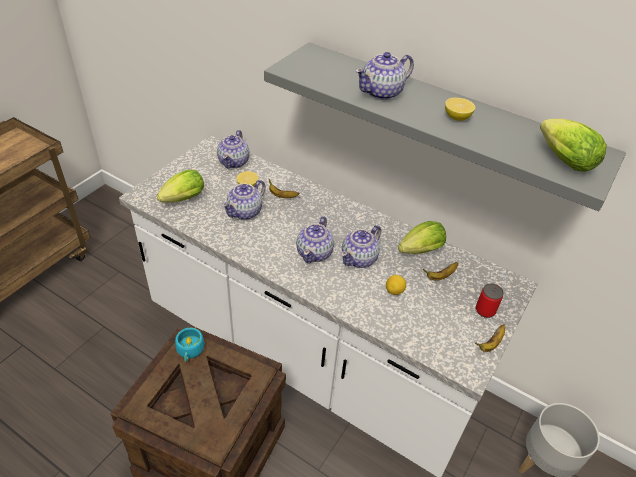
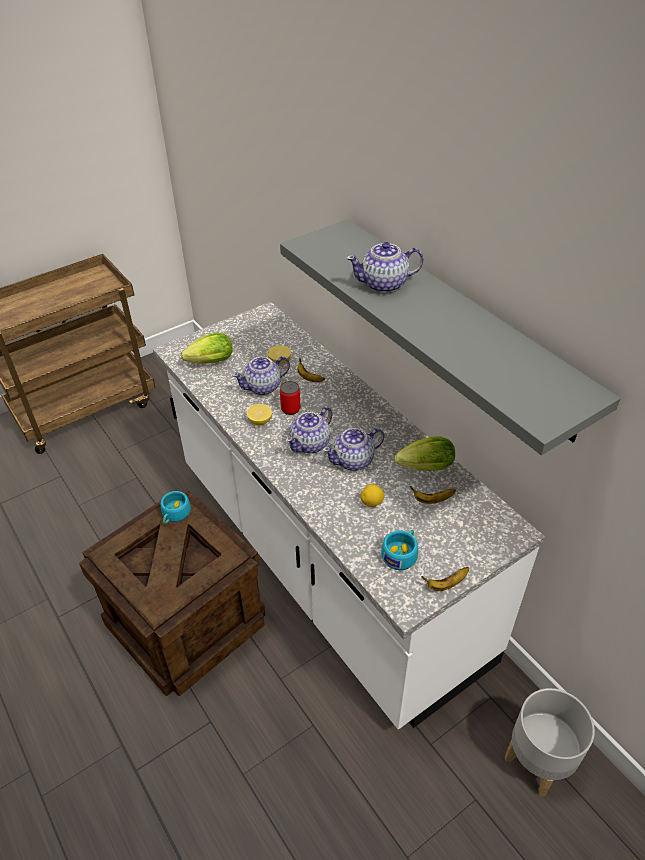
camera: 25 degrees right, 0 degrees up
teapot [217,130,250,168] -> none
lemon [445,98,475,121] -> lemon moved to [246,404,272,425]
can [476,283,504,318] -> can moved to [280,381,301,415]
lettuce [540,119,607,172] -> none
none -> turquoise cup [381,530,418,570]

